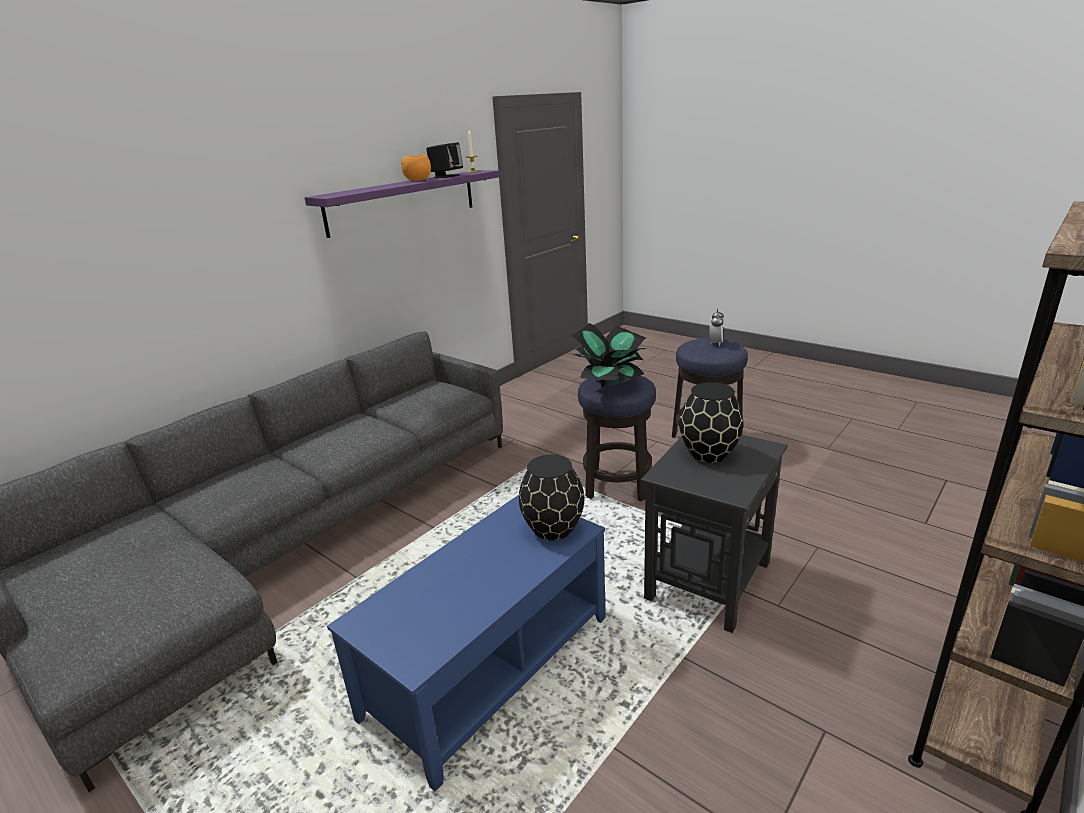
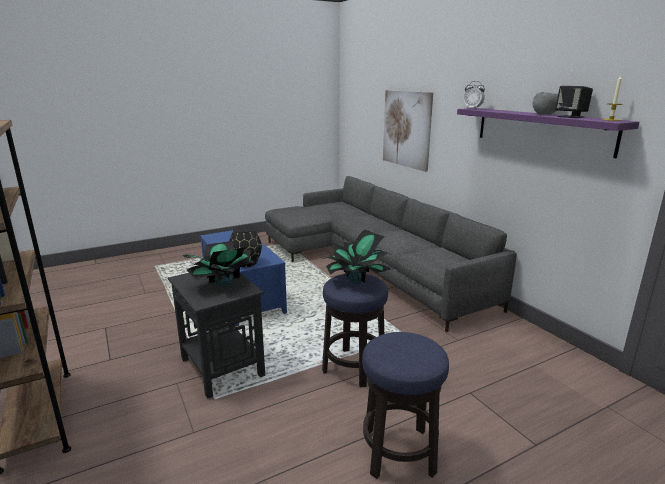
camera: 110 degrees right, 5 degrees down
orange bowl [401,155,431,181] -> grey bowl [533,92,558,115]
black vase [679,382,743,463] -> potted plant [182,241,256,287]
alarm clock [709,309,724,346] -> alarm clock moved to [464,81,485,109]
none -> picture [383,90,433,172]

